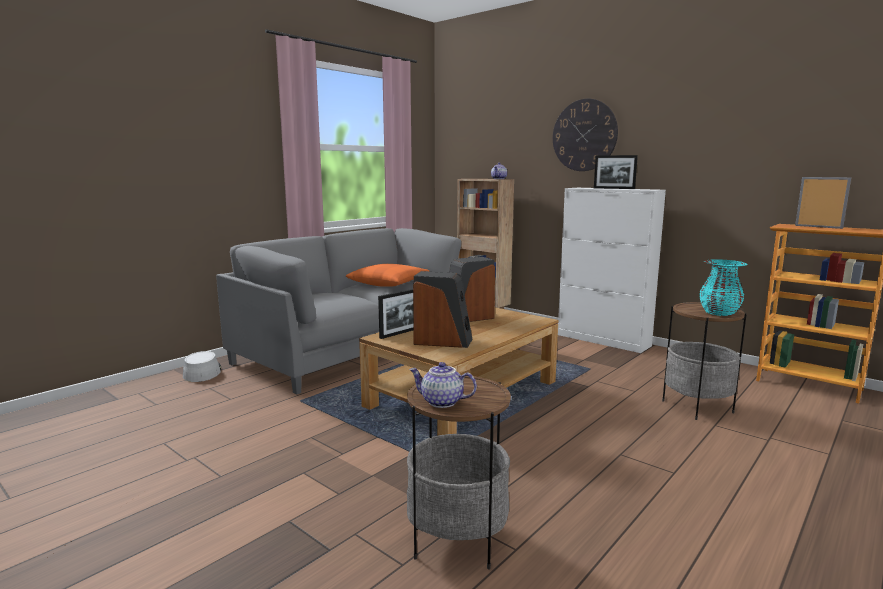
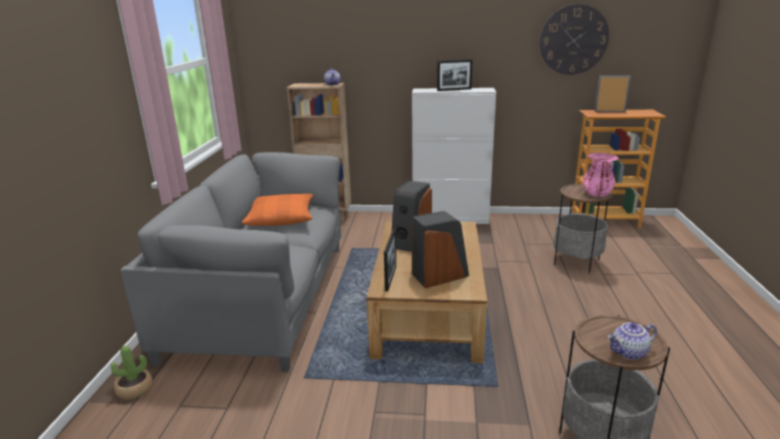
camera: 35 degrees left, 10 degrees up
grey hat [183,351,221,382] -> potted plant [111,345,153,400]
wall clock [553,99,618,171] -> wall clock moved to [539,4,609,75]
turquoise vase [699,259,748,316] -> pink vase [583,153,619,197]

